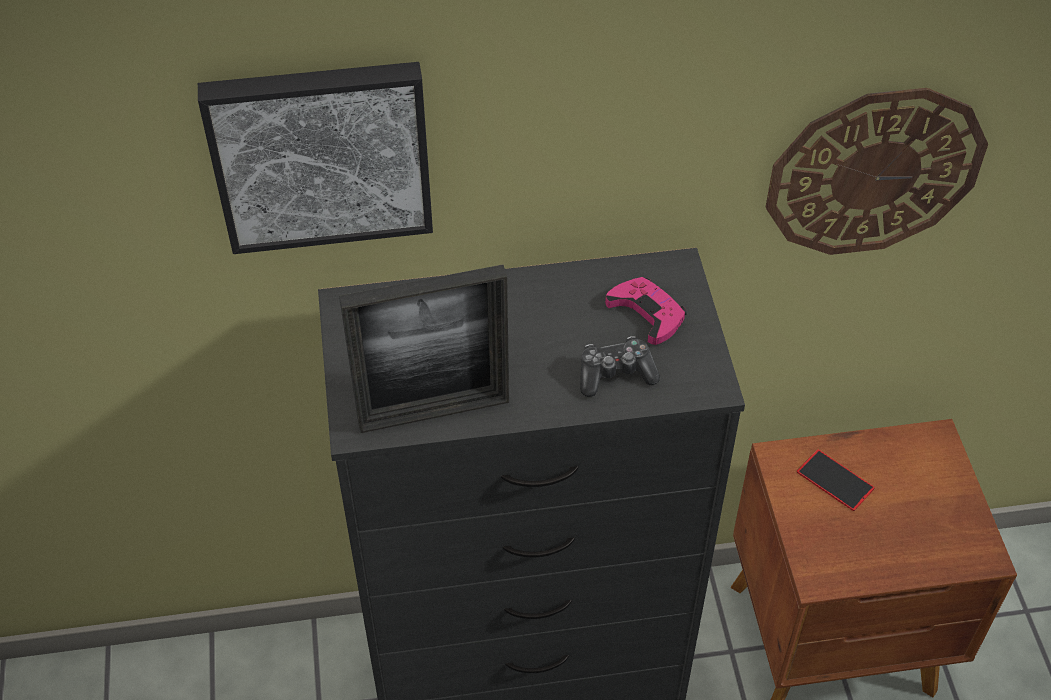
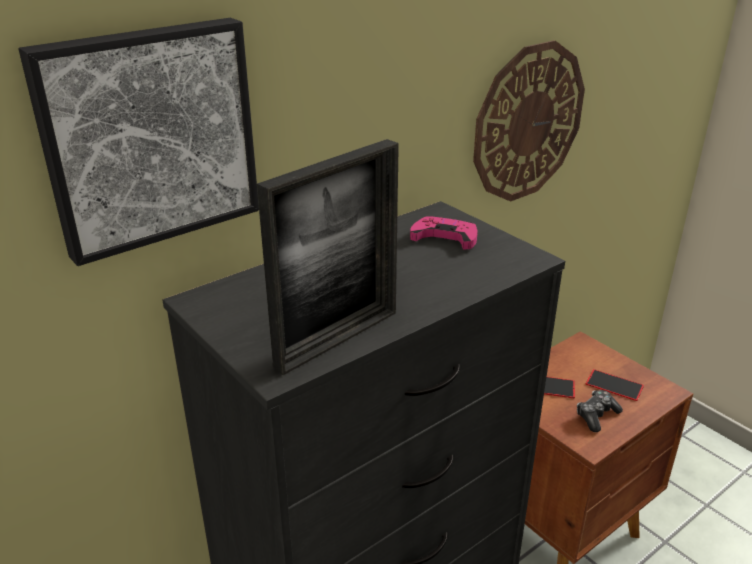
camera: 30 degrees left, 20 degrees down
game controller [580,336,660,397] -> game controller moved to [577,390,623,432]
none -> phone [586,369,644,401]

